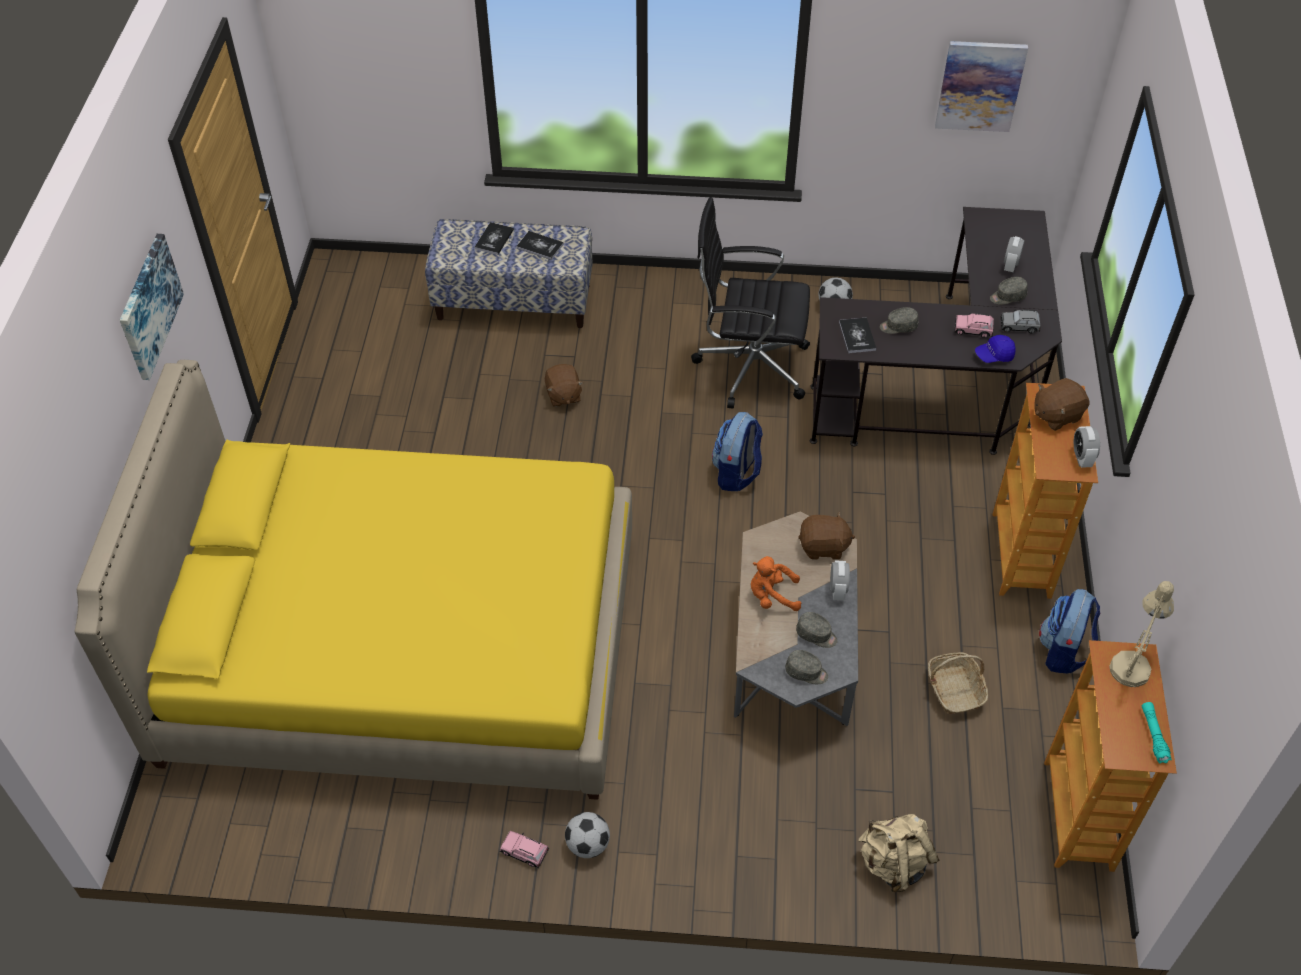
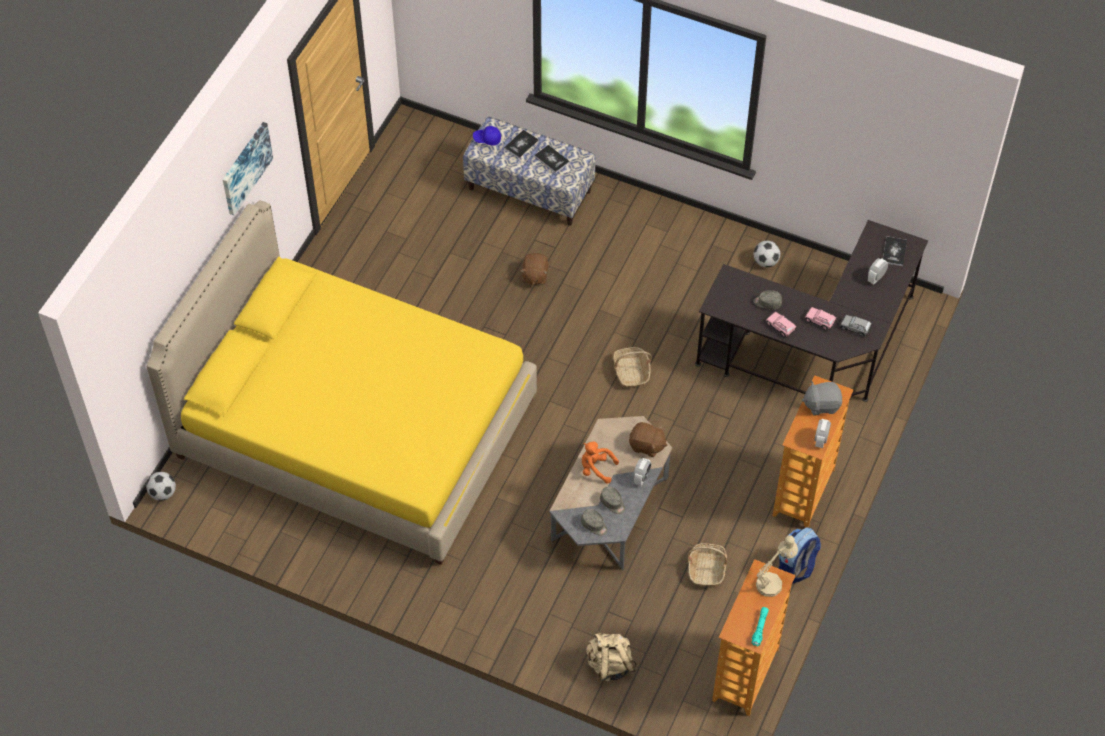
camera: 20 degrees right, 5 degrees up
pink toy car [500,831,549,868] -> pink toy car moved to [766,312,796,338]
football [565,812,610,858] -> football moved to [146,472,176,501]
black office chair [691,197,810,408] -> none
backpack [712,412,763,491] -> basket [613,347,652,387]
book [839,317,876,353] -> book moved to [883,236,907,266]
picture [935,41,1028,132] -> none
blue cap [975,335,1016,363] -> blue cap moved to [473,126,501,146]
grey cap [990,277,1028,305] -> none
brown plush toy [1034,378,1089,431] -> grey plush toy [802,381,842,415]

